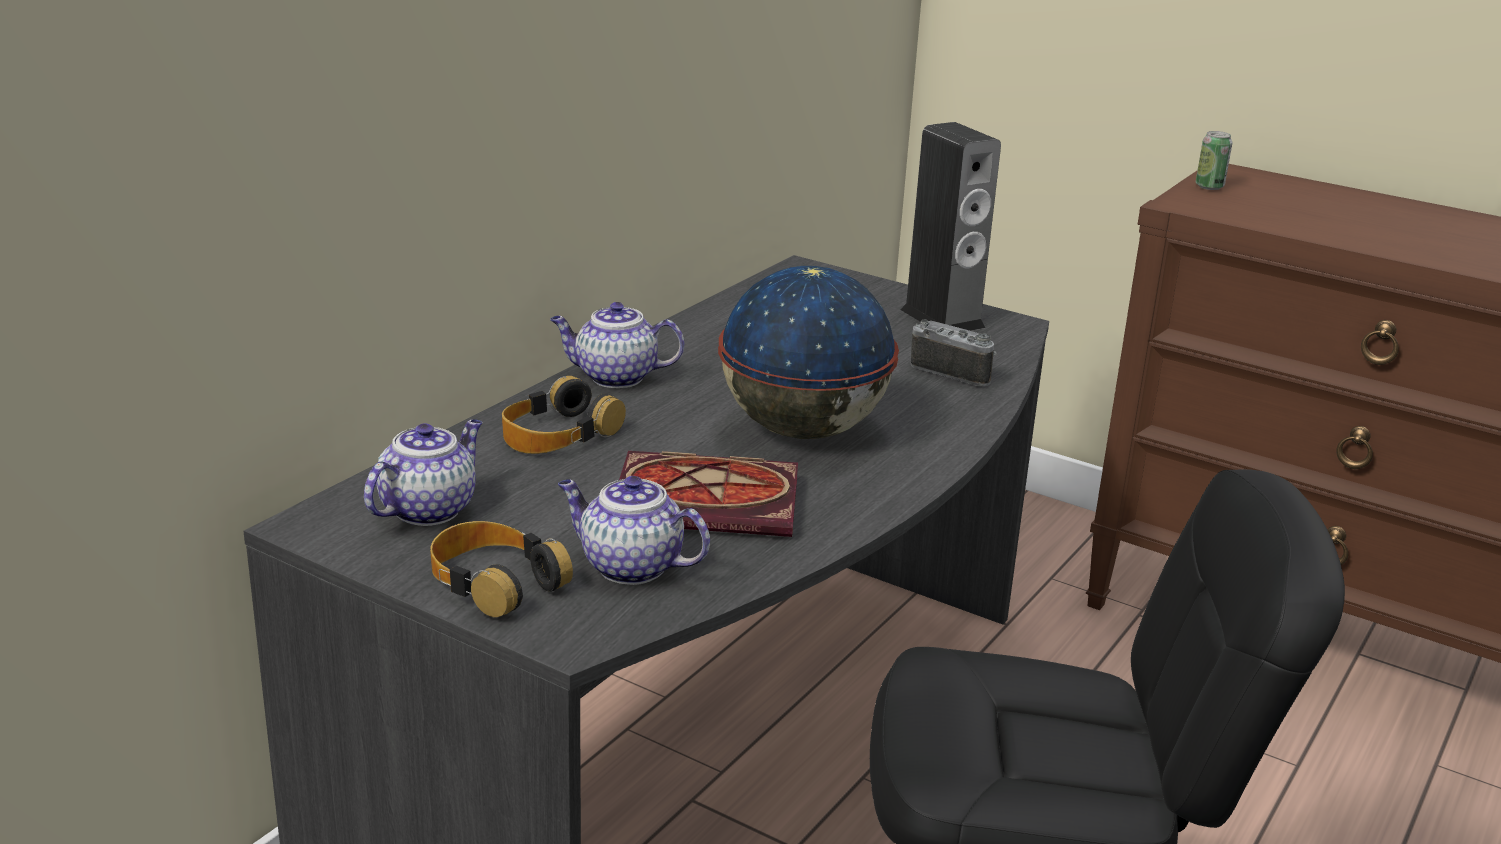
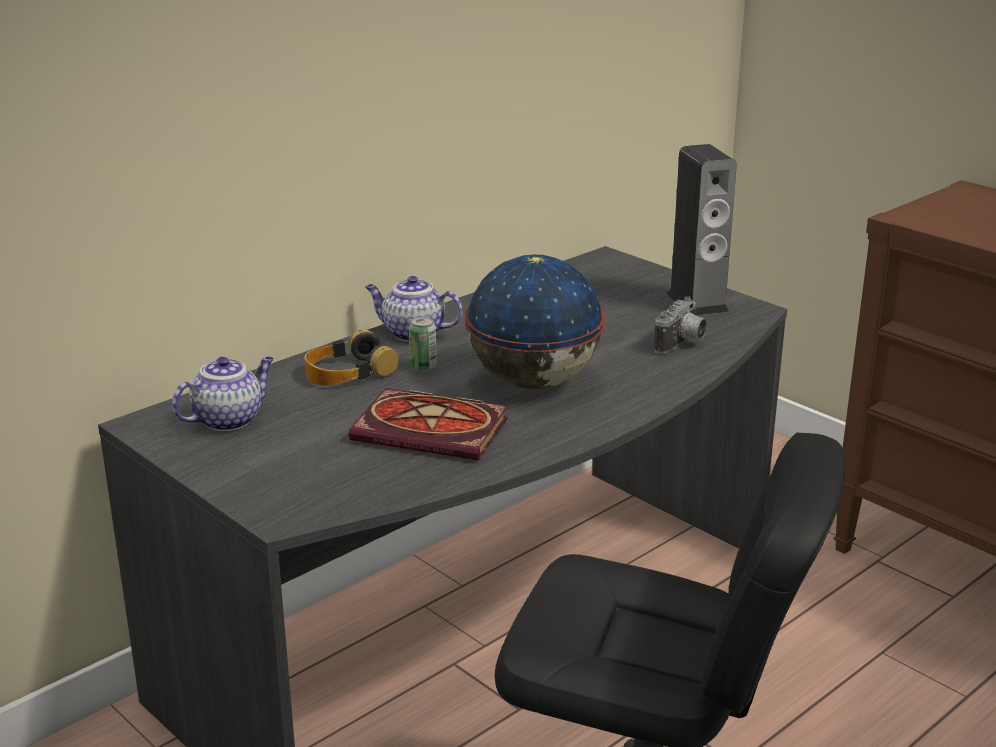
camera: 15 degrees right, 0 degrees up
headphones [430,521,573,617] -> none
teapot [558,476,710,585] -> none
camera [911,320,997,386] -> camera turned 75 degrees clockwise [655,296,707,354]
can [1196,131,1232,190] -> can moved to [409,317,437,372]

